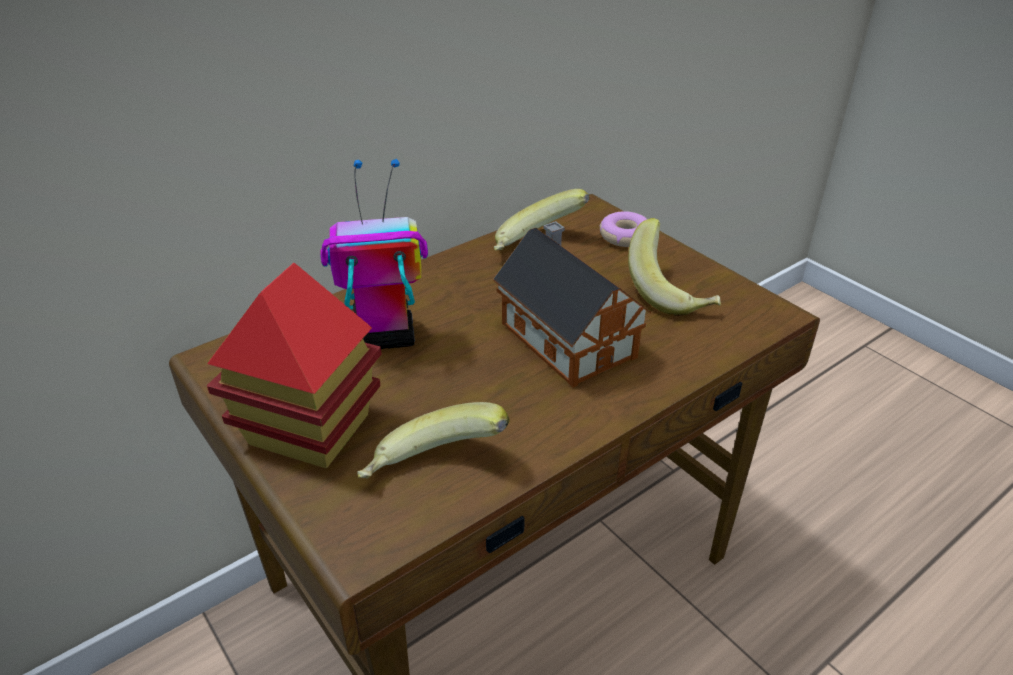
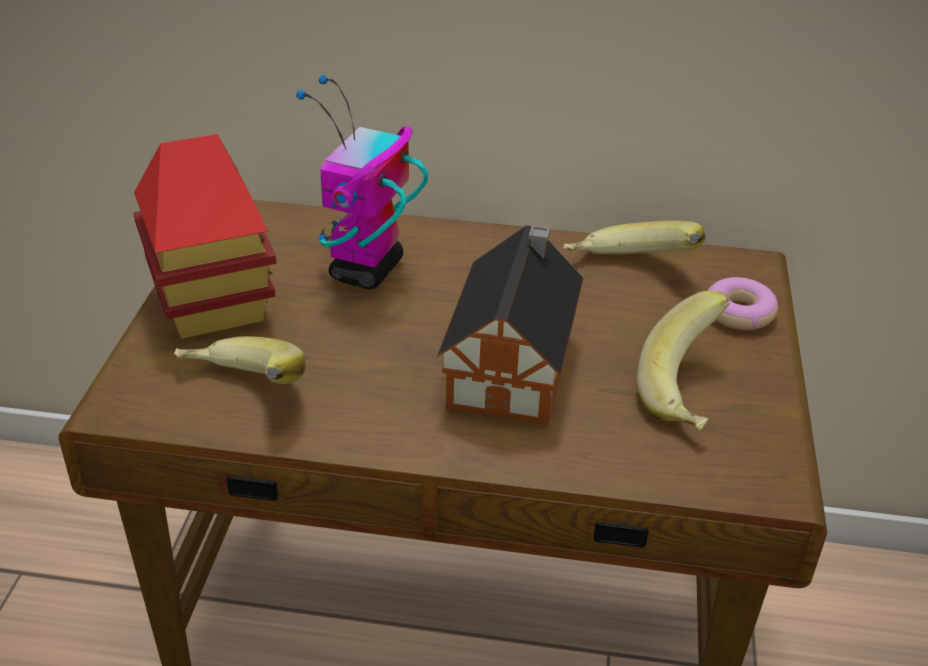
camera: 45 degrees right, 0 degrees up
toy robot [320,159,428,349] -> toy robot turned 105 degrees counterclockwise [296,74,428,289]

